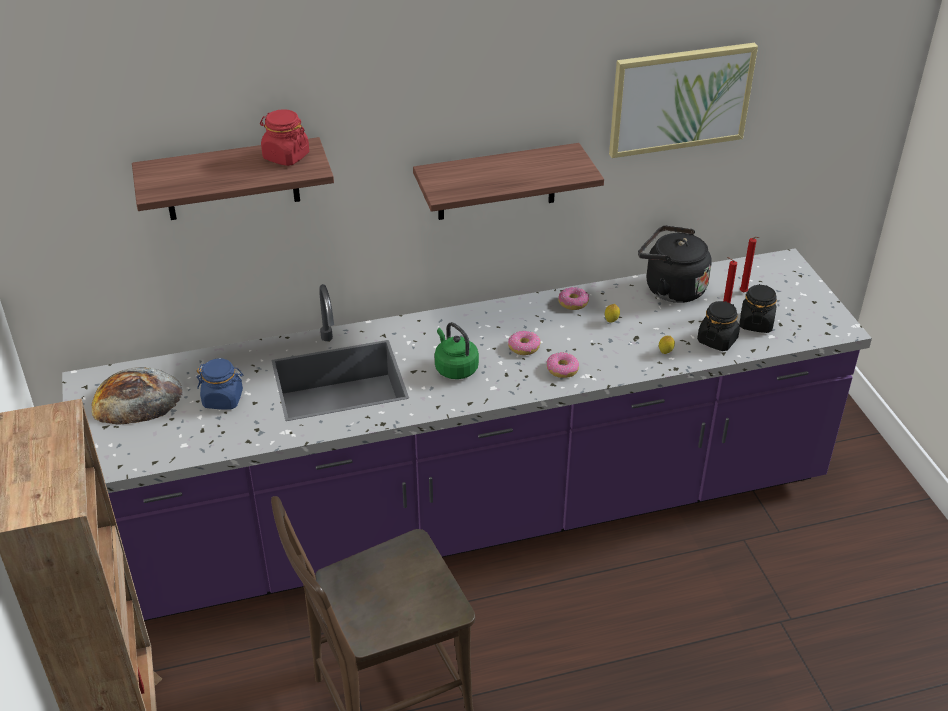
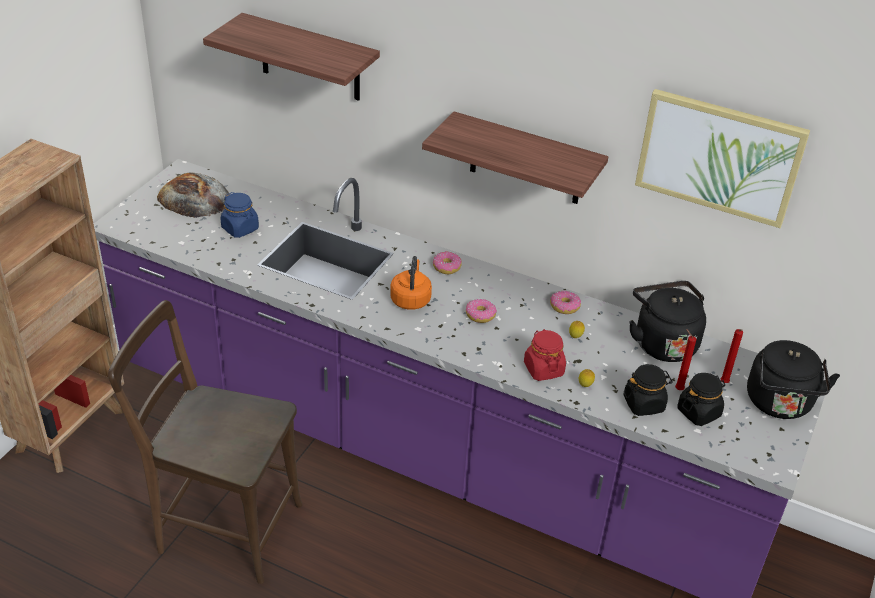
camera: 40 degrees right, 0 degrees up
red jar [260,109,309,166] -> red jar moved to [524,329,566,381]
green kettle [435,322,479,379] -> orange kettle [390,256,432,310]
donut [546,352,579,378] -> donut moved to [433,251,462,274]
none -> black kettle [747,340,840,419]

